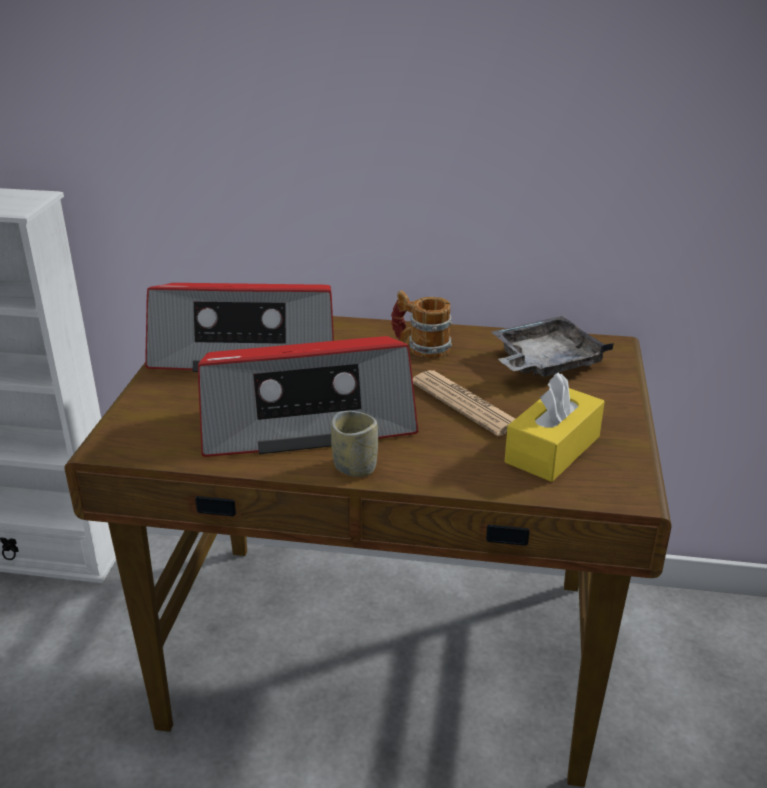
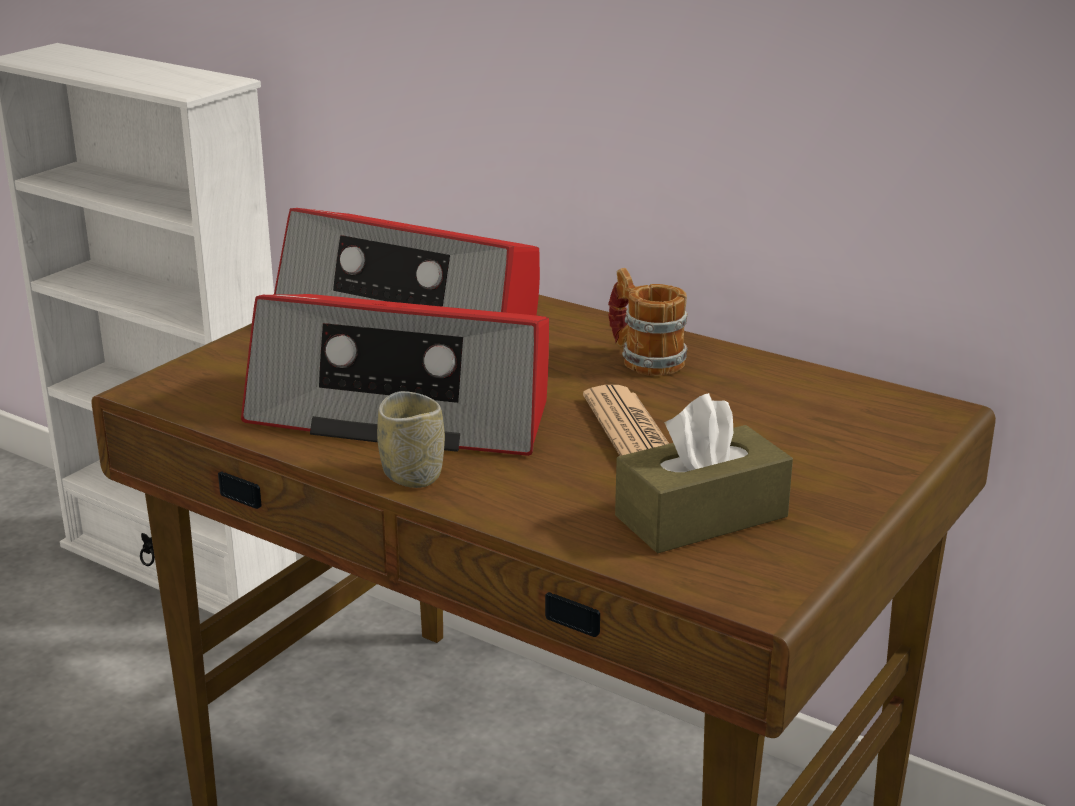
camera: 25 degrees right, 5 degrees down
grey tray [492,316,614,377] -> none
yellow tissue box [505,372,605,482] -> brown tissue box [615,393,793,553]

